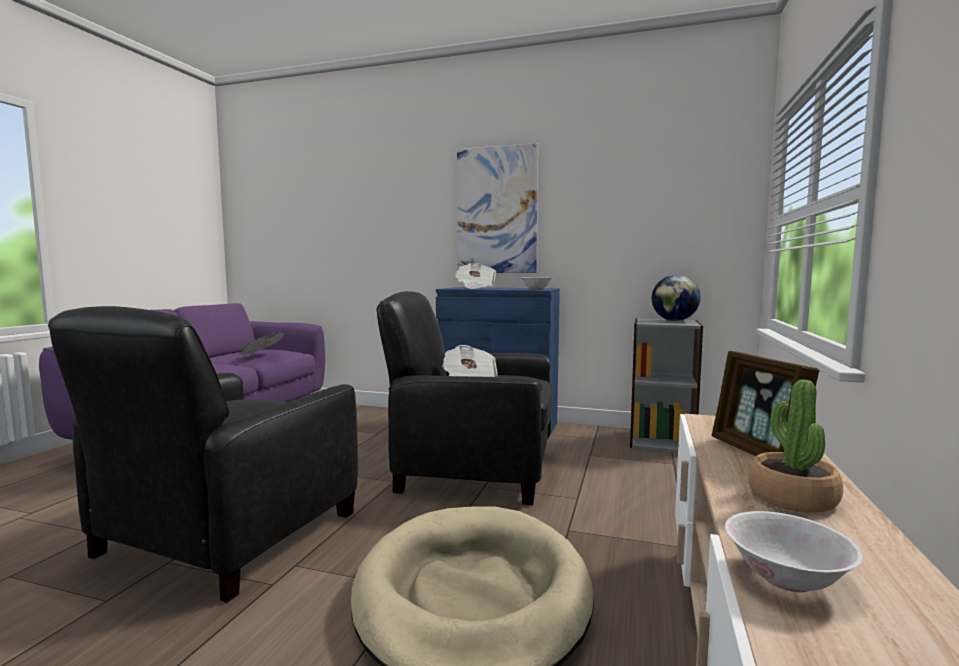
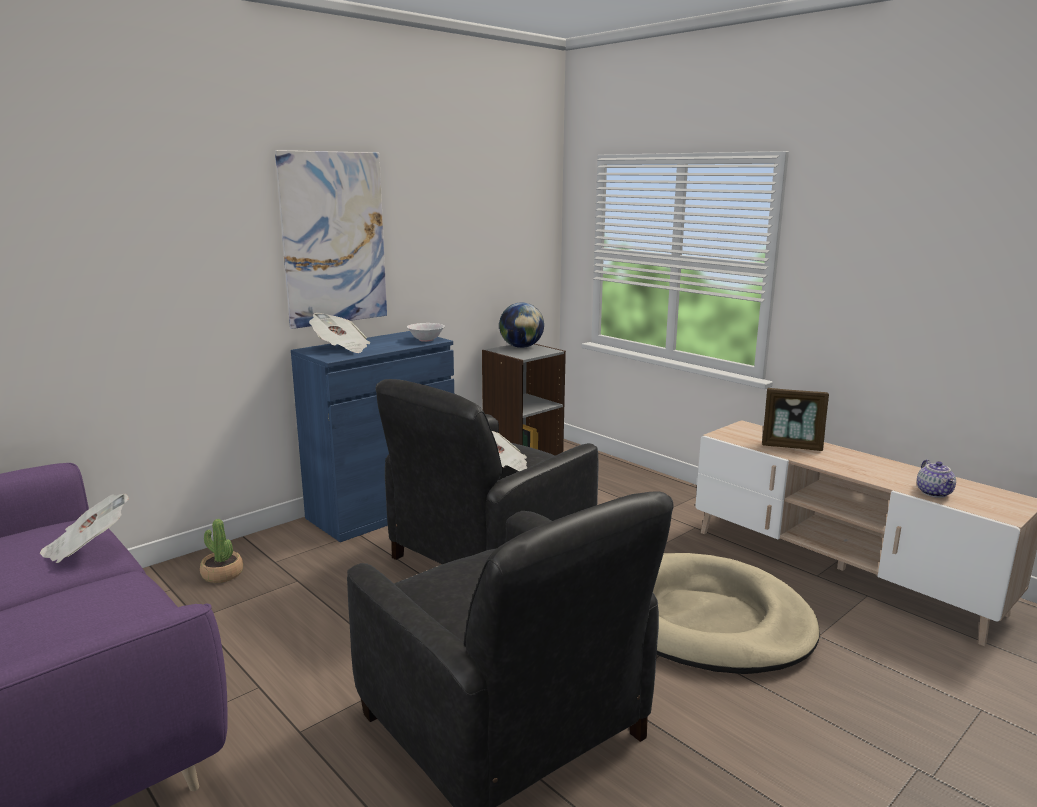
camera: 60 degrees left, 10 degrees up
white bowl [725,511,863,592] -> teapot [917,459,956,498]
potted plant [749,380,843,513] -> potted plant moved to [200,519,243,583]

